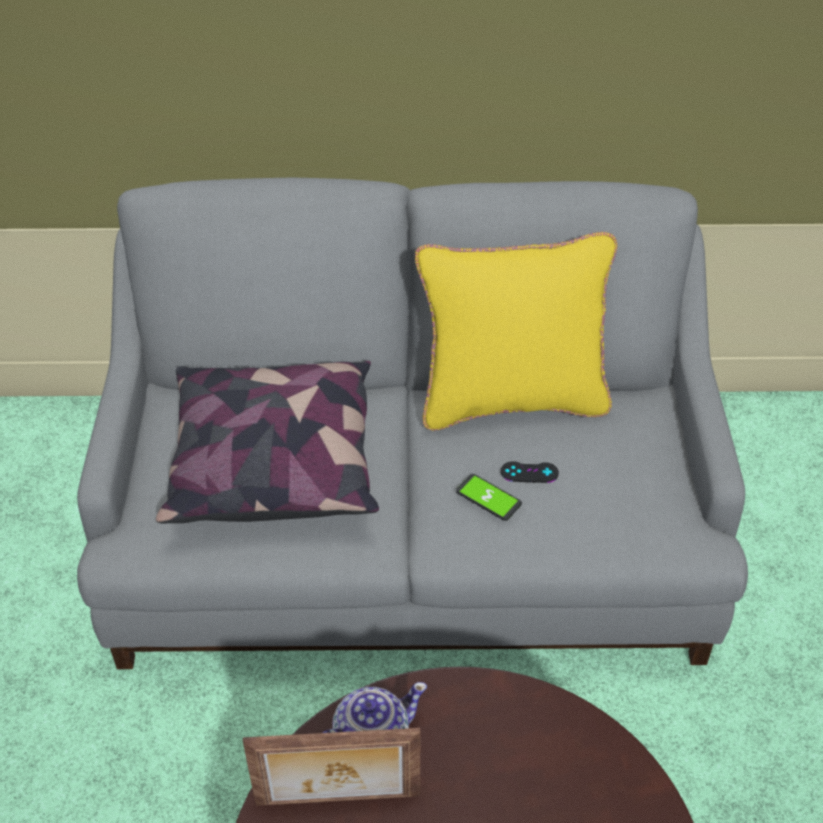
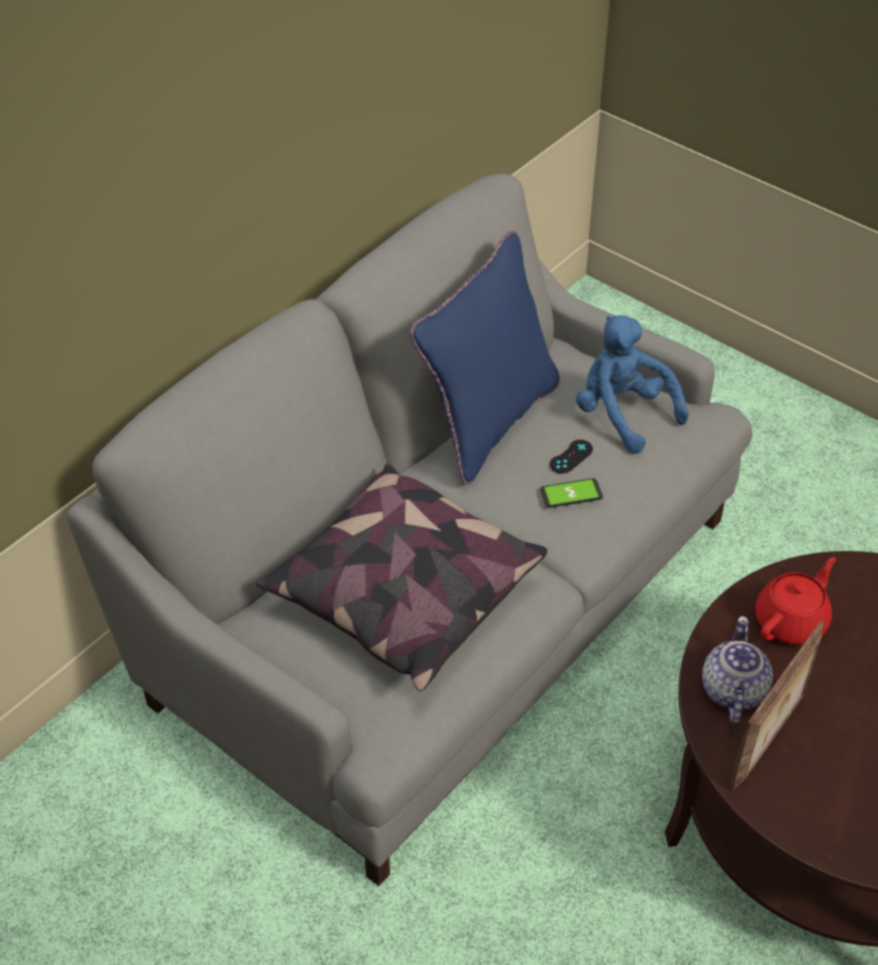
camera: 50 degrees left, 0 degrees up
yellow pillow [415,232,617,431] -> blue pillow [409,231,560,484]
none -> blue plush toy [576,315,689,454]
none -> red teapot [755,557,836,645]

